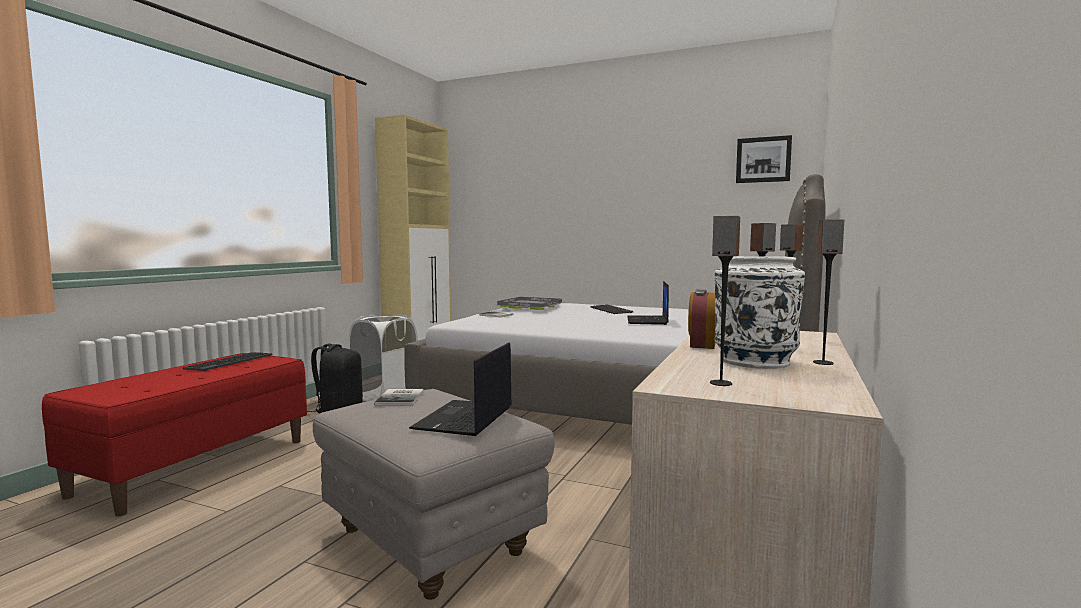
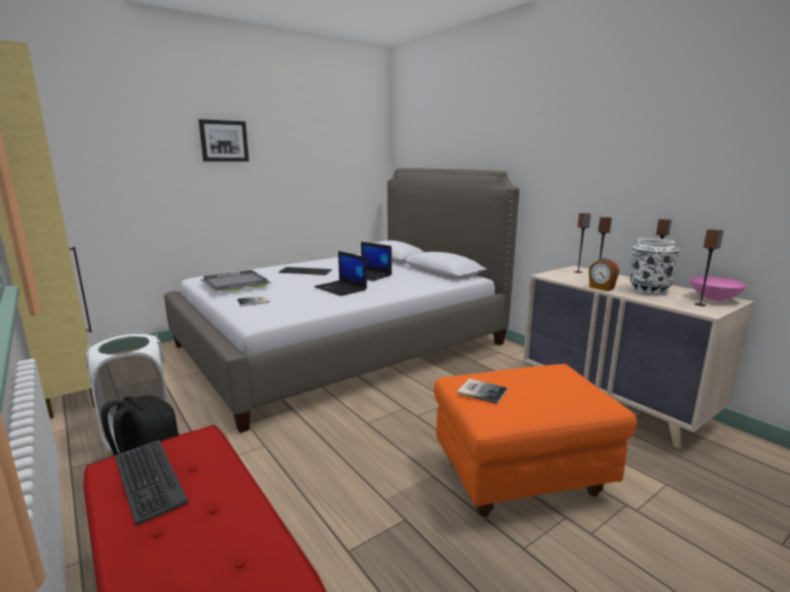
camera: 60 degrees left, 10 degrees up
grey ottoman [313,389,555,600] -> orange ottoman [434,364,637,517]
laptop [409,342,512,436] -> laptop moved to [314,251,367,296]
picture [736,135,792,183] -> picture moved to [198,119,249,162]
none -> pink bowl [690,276,747,301]

